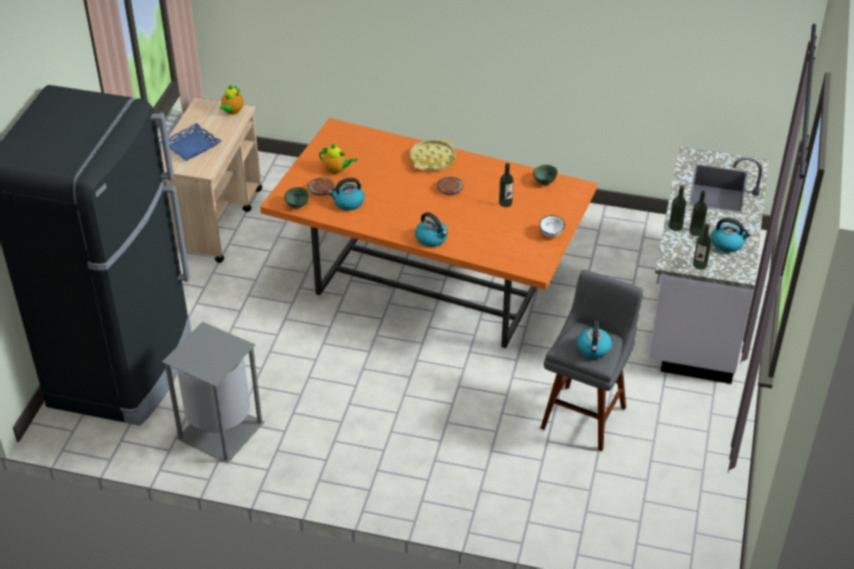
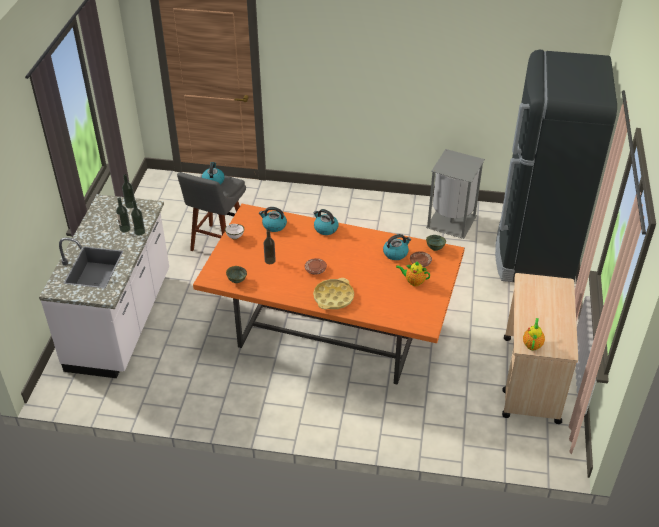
camera: 175 degrees right, 0 degrees up
blue tray [160,123,221,160] -> none
kettle [711,218,752,252] -> kettle moved to [259,207,287,232]

